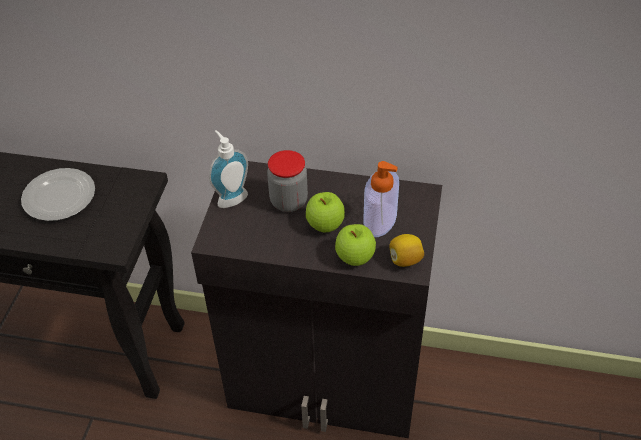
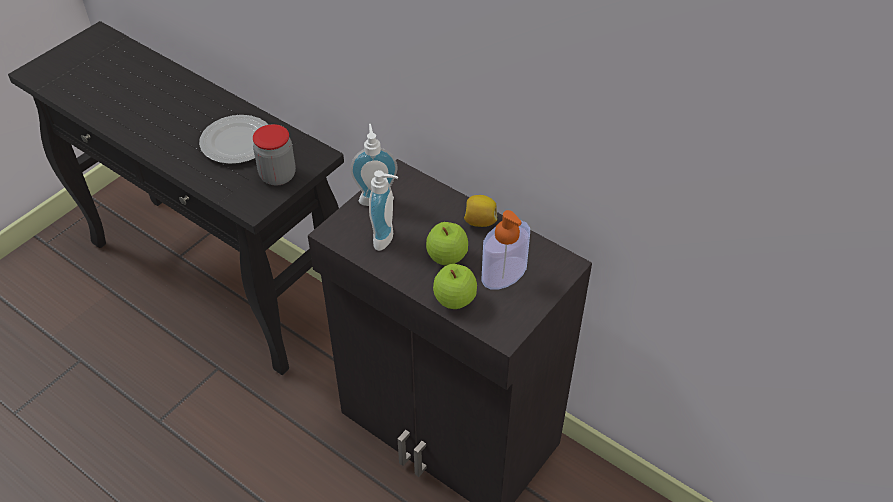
camera: 25 degrees right, 0 degrees up
jar [267,150,308,212] -> jar moved to [253,124,296,185]
lemon [389,234,424,267] -> lemon moved to [464,195,497,227]
none -> soap dispenser [369,170,398,251]

